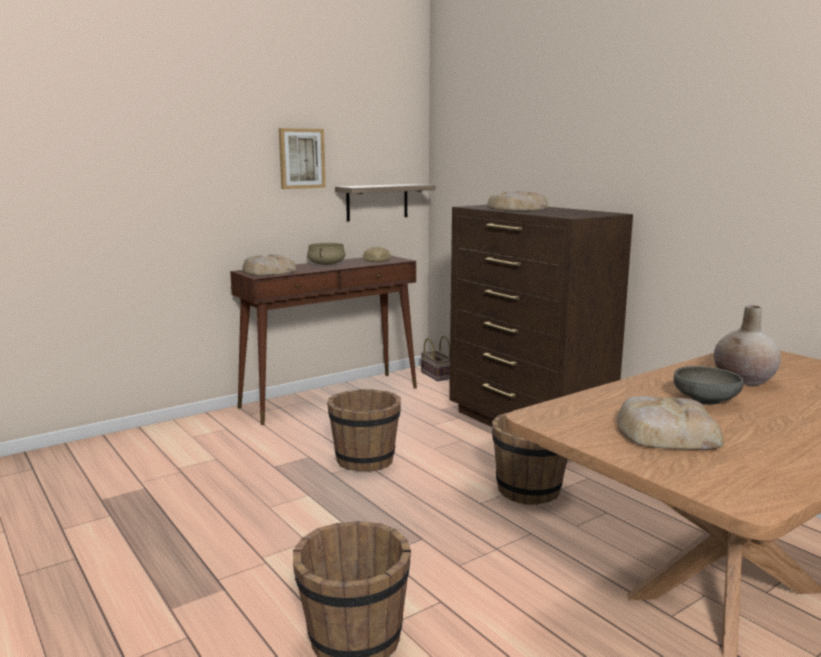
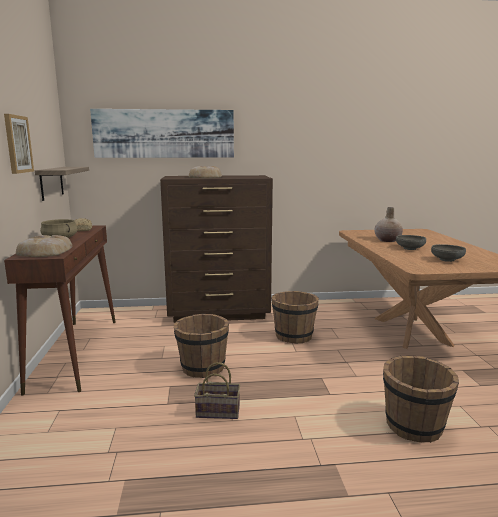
camera: 60 degrees left, 0 degrees up
basket [421,336,450,381] -> basket moved to [194,362,240,419]
bread [617,396,724,450] -> grey bowl [431,244,466,262]
none -> picture [90,109,234,158]

